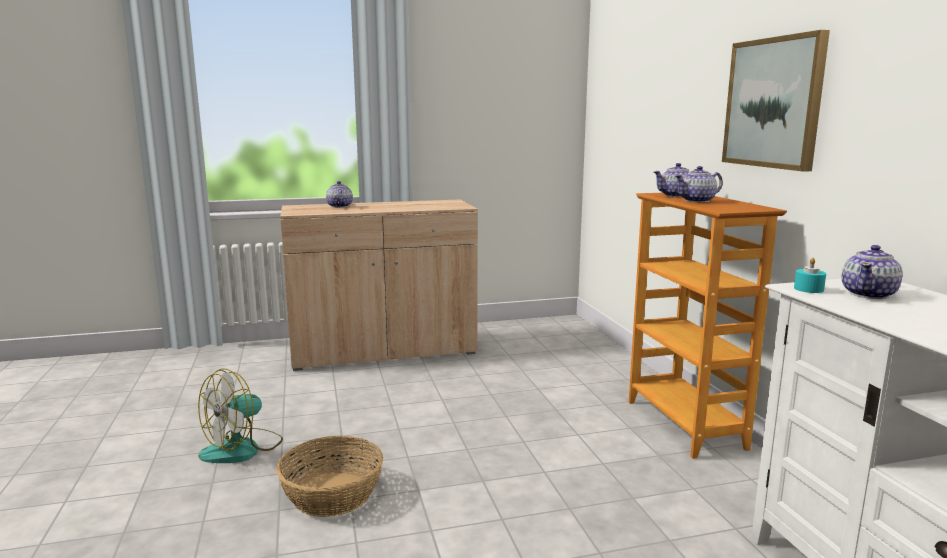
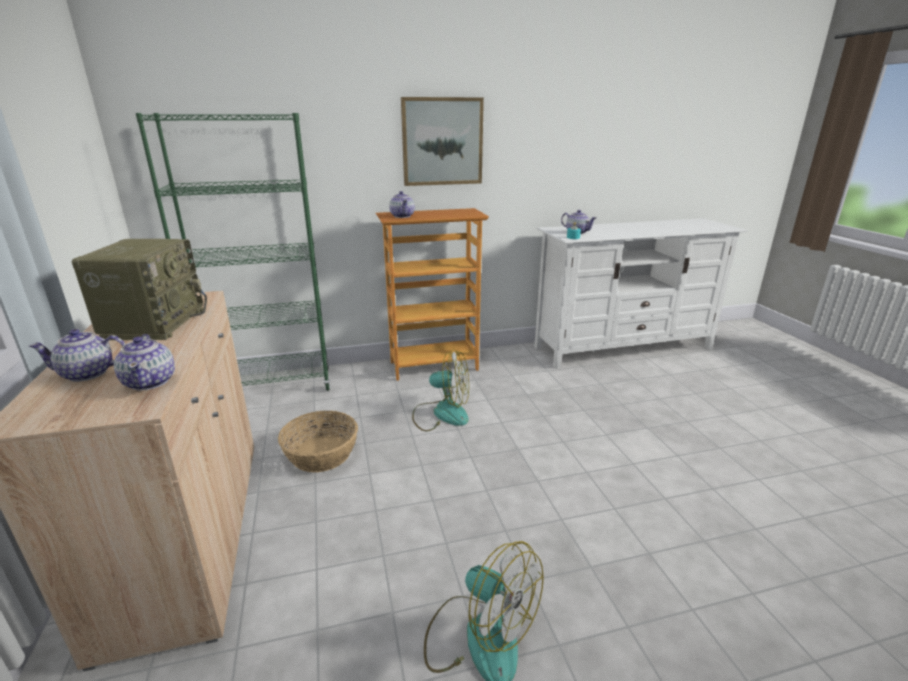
camera: 90 degrees left, 10 degrees up
basket [276,436,383,517] -> basket moved to [278,410,358,472]
teapot [675,166,723,202] -> teapot moved to [114,334,175,391]
none -> radio [72,239,207,340]
none -> green bookcase [135,113,331,391]
none -> fan [412,349,469,431]

